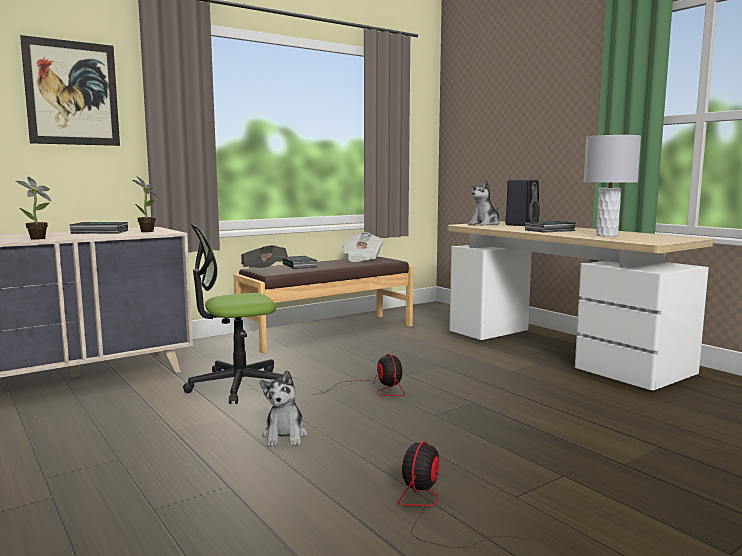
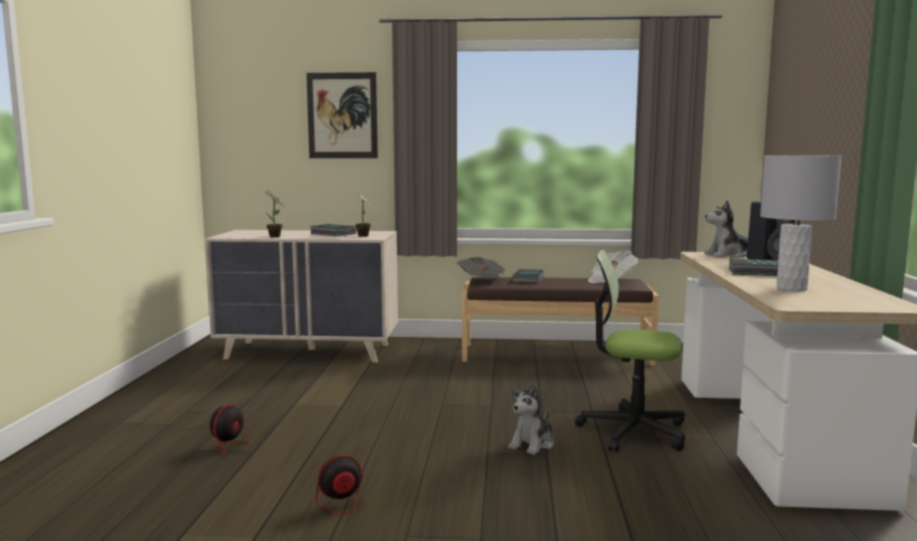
camera: 40 degrees right, 0 degrees up
office chair [183,223,283,404] -> office chair moved to [575,249,685,452]
plush toy [260,370,307,447] -> plush toy moved to [508,383,554,455]
fan [311,354,405,396] -> fan moved to [178,404,249,455]

